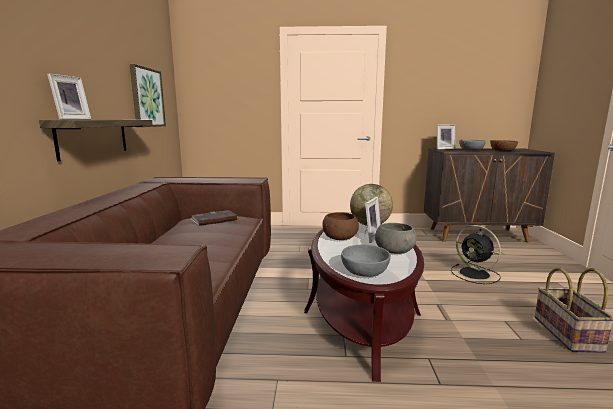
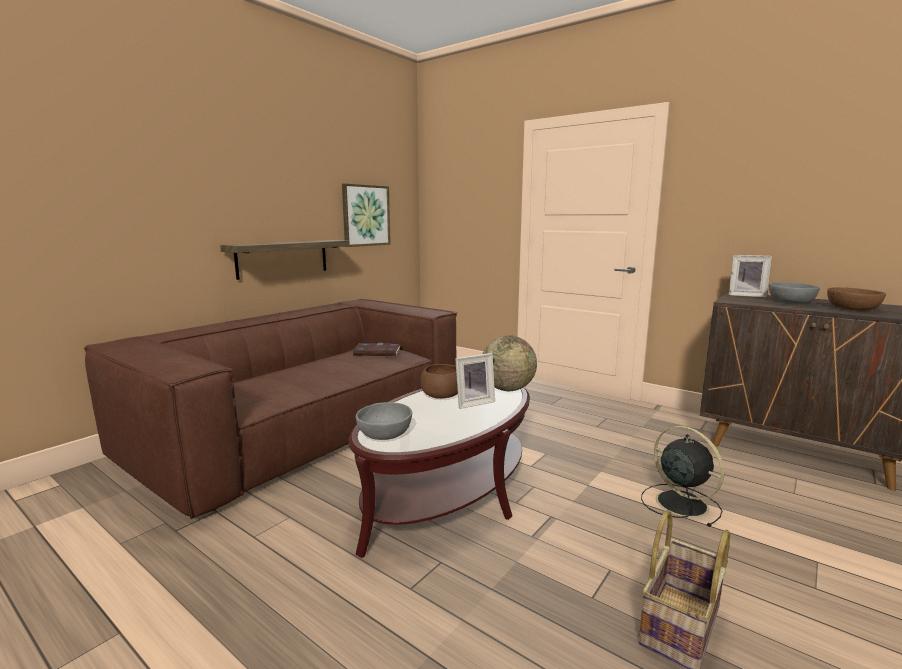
camera: 35 degrees right, 0 degrees up
picture frame [47,74,91,120] -> none
grey bowl [375,223,417,254] -> none
black fan [451,225,501,284] -> black fan turned 150 degrees clockwise [641,426,724,527]

